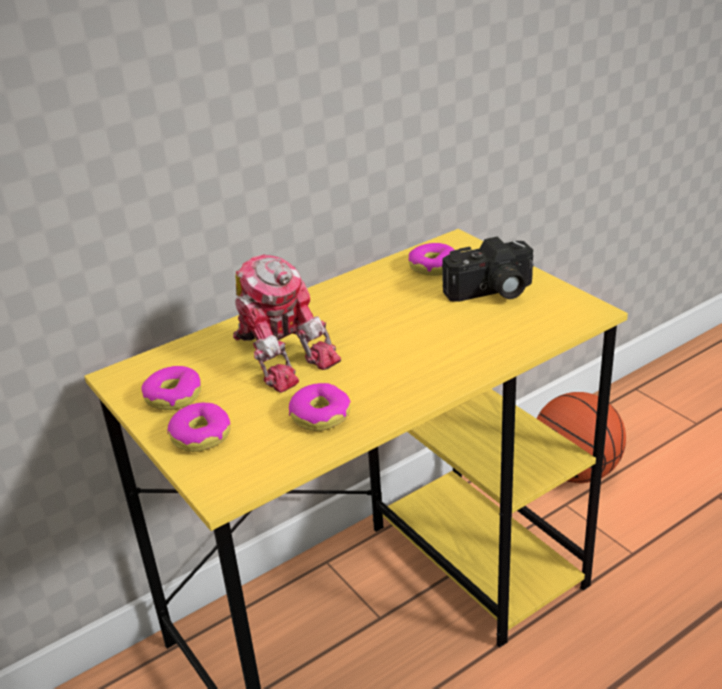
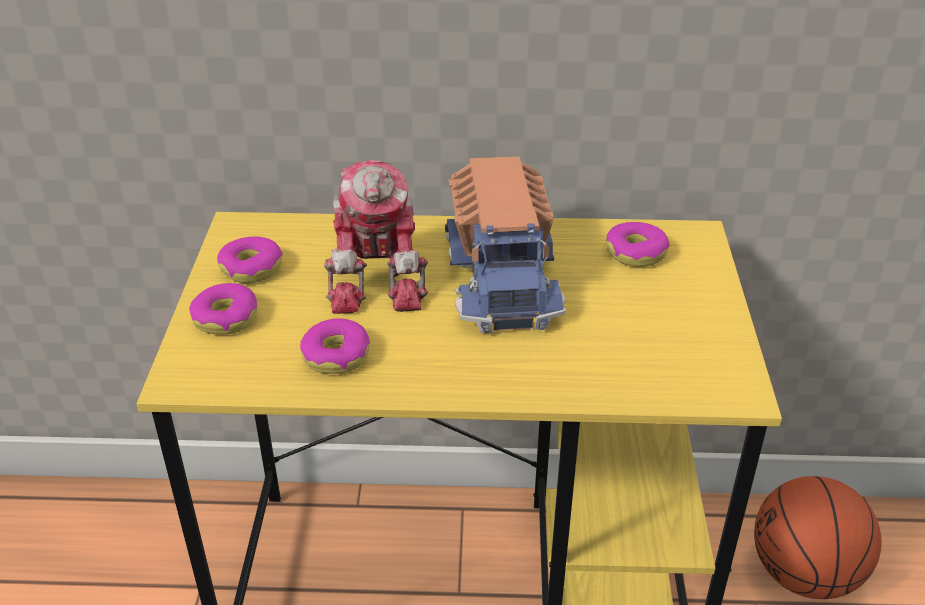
camera: 35 degrees right, 5 degrees up
camera [442,237,534,302] -> none
none -> toy truck [445,156,566,333]

